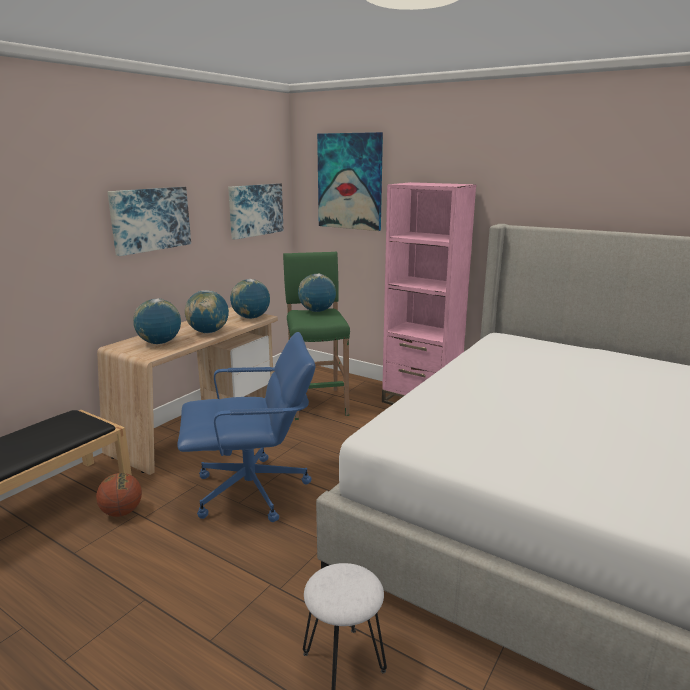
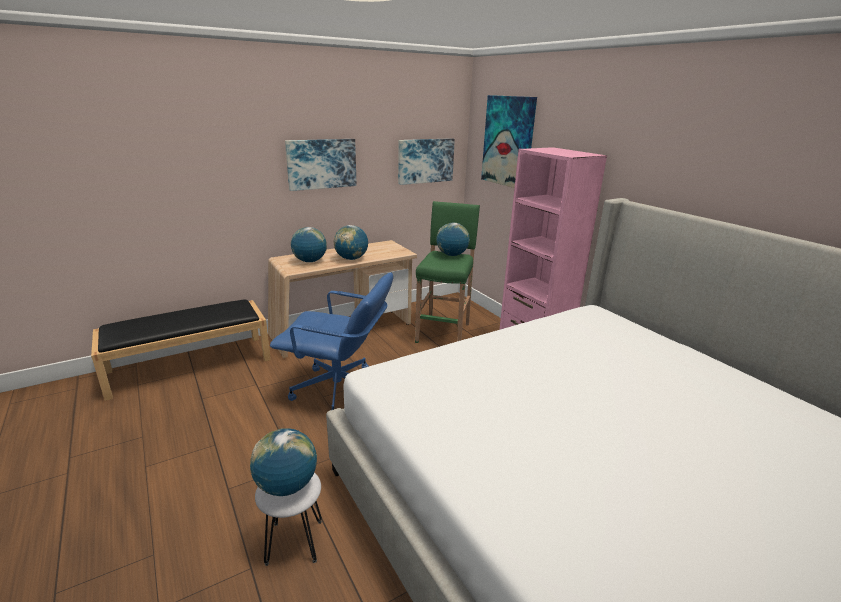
camera: 25 degrees right, 5 degrees up
basketball [96,473,142,517] -> none
globe [230,279,270,319] -> globe moved to [250,428,317,496]

